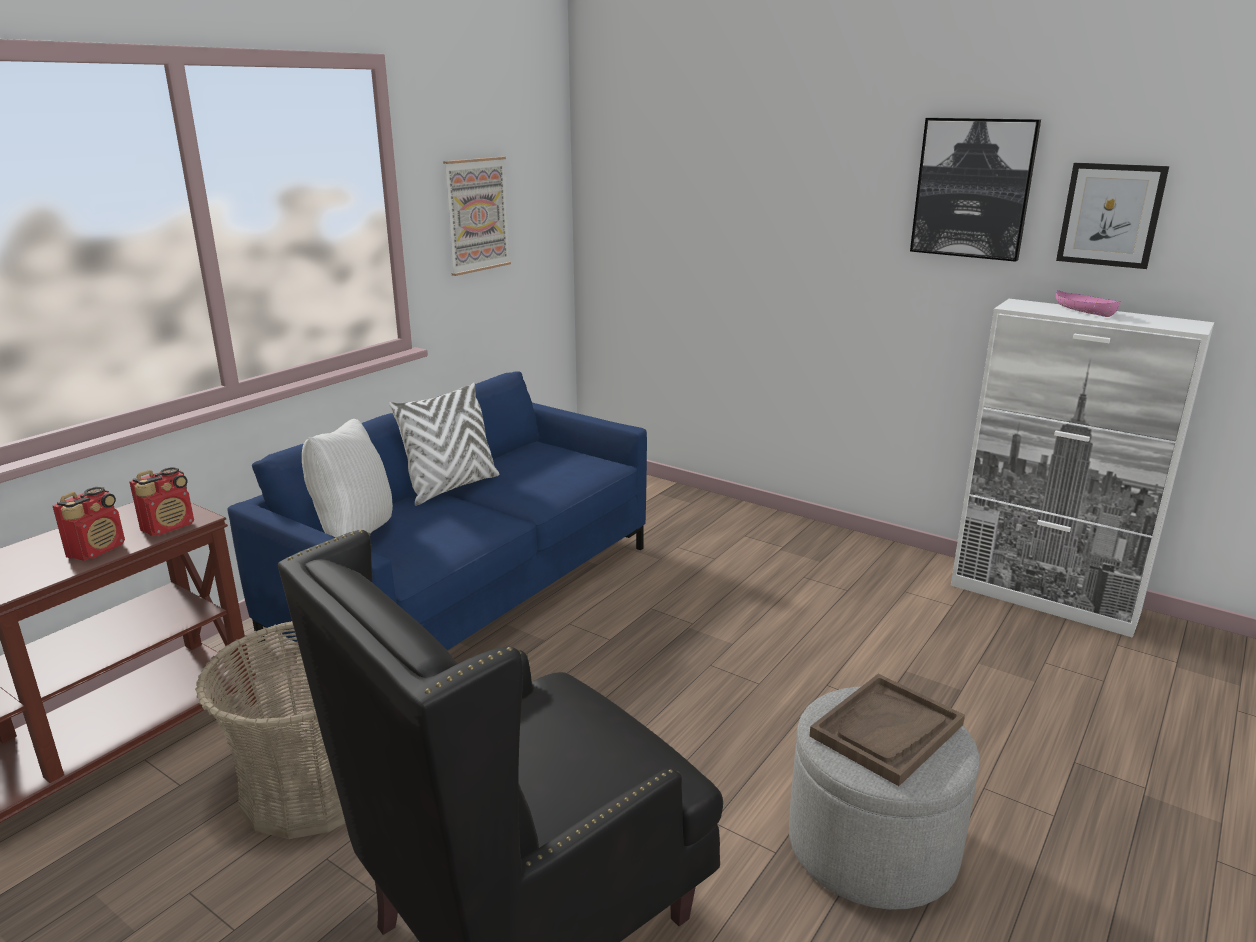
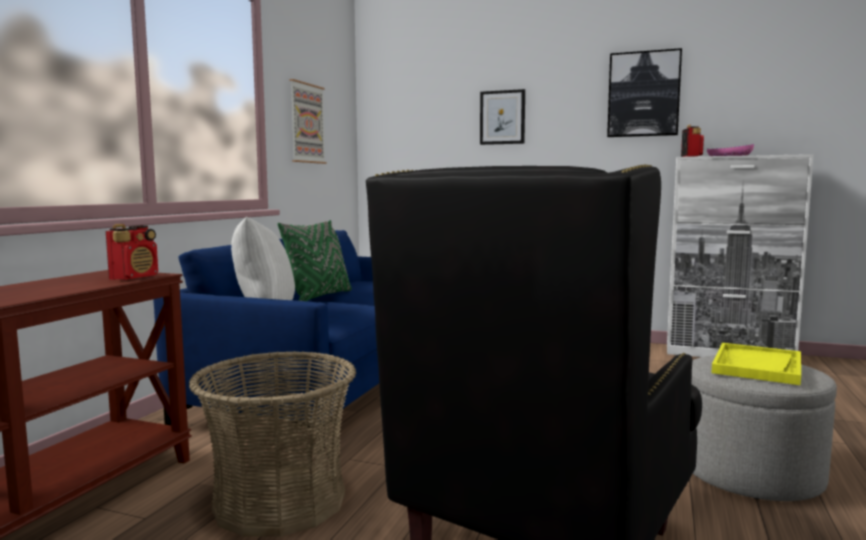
camera: 15 degrees left, 15 degrees down
radio [53,487,125,561] -> radio moved to [681,125,704,157]
white pillow [389,383,499,505] -> green pillow [278,220,352,301]
brown tray [810,674,965,786] -> yellow tray [711,343,801,385]
picture [1056,163,1169,269] -> picture moved to [480,89,525,145]

